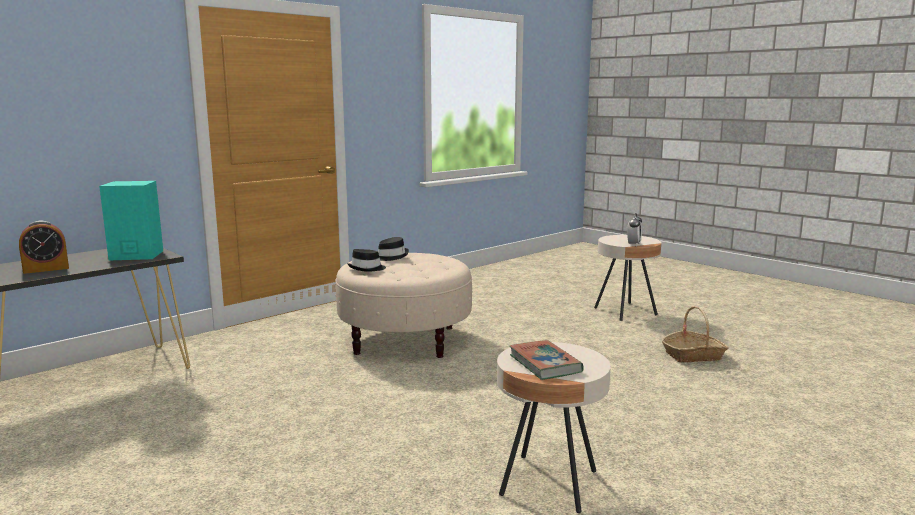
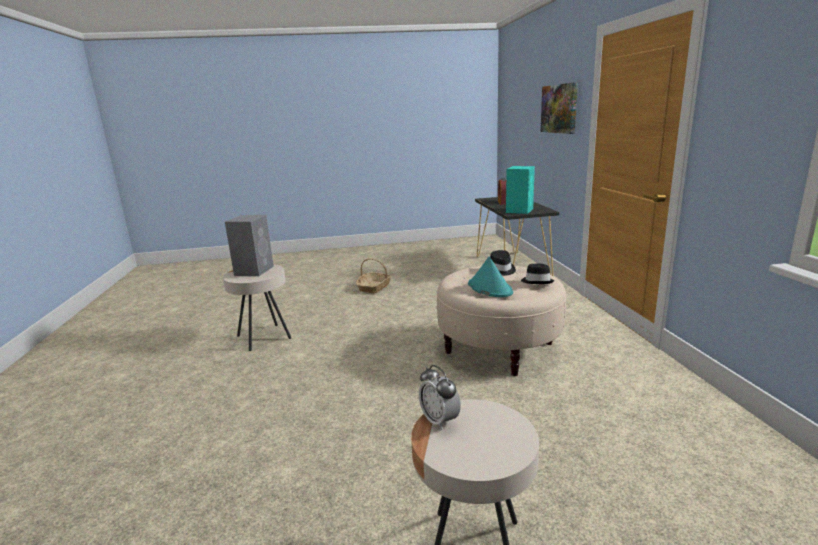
camera: 125 degrees right, 5 degrees up
book [509,340,584,380] -> grey speaker [225,215,274,276]
basket [662,306,729,363] -> basket moved to [356,258,391,293]
none -> turquoise hat [468,257,513,297]
none -> picture [541,82,578,134]

